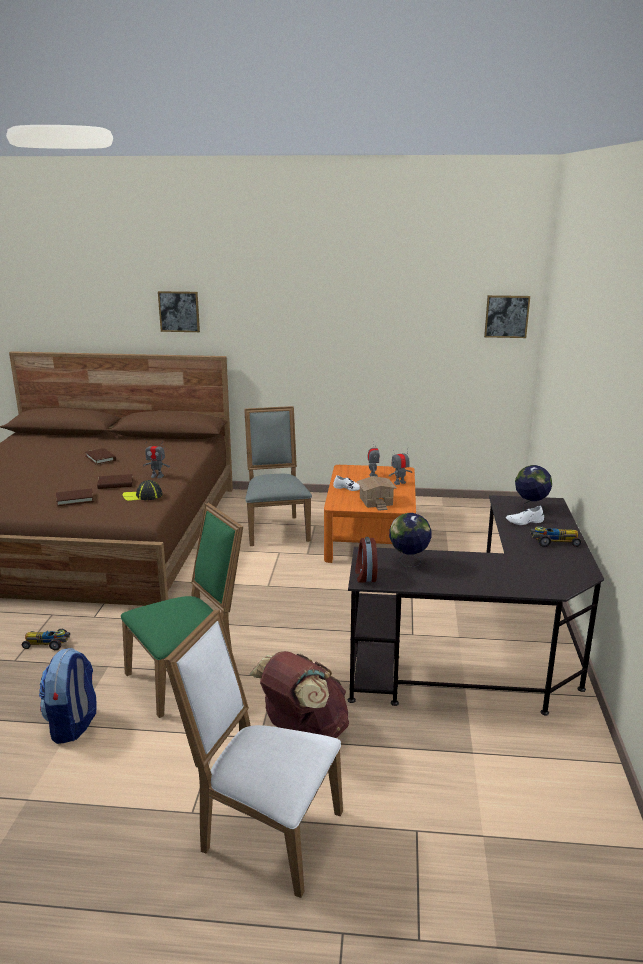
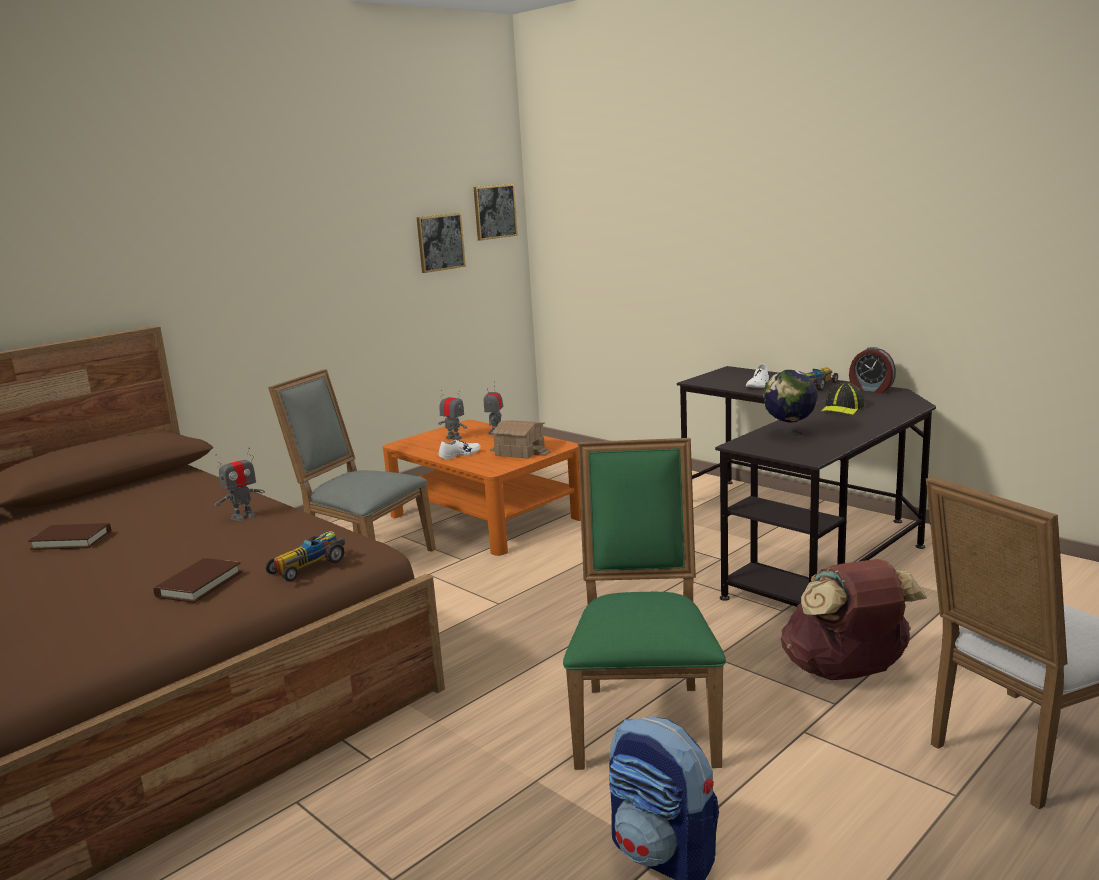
camera: 50 degrees left, 5 degrees down
toy car [22,629,70,650] -> toy car moved to [266,531,345,581]
brown book [97,474,133,489] -> none
cap [123,480,163,501] -> cap moved to [821,382,865,415]
picture [158,291,200,332] -> picture moved to [417,213,466,273]
alarm clock [355,537,378,583] -> alarm clock moved to [849,347,896,393]
globe [515,465,552,510] -> none

